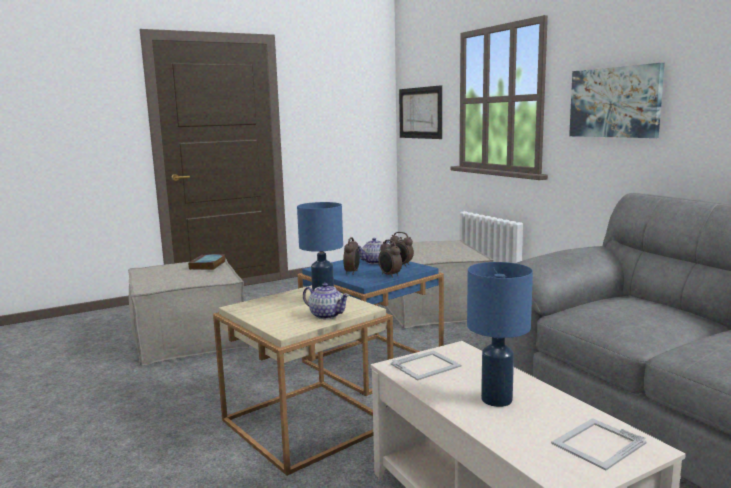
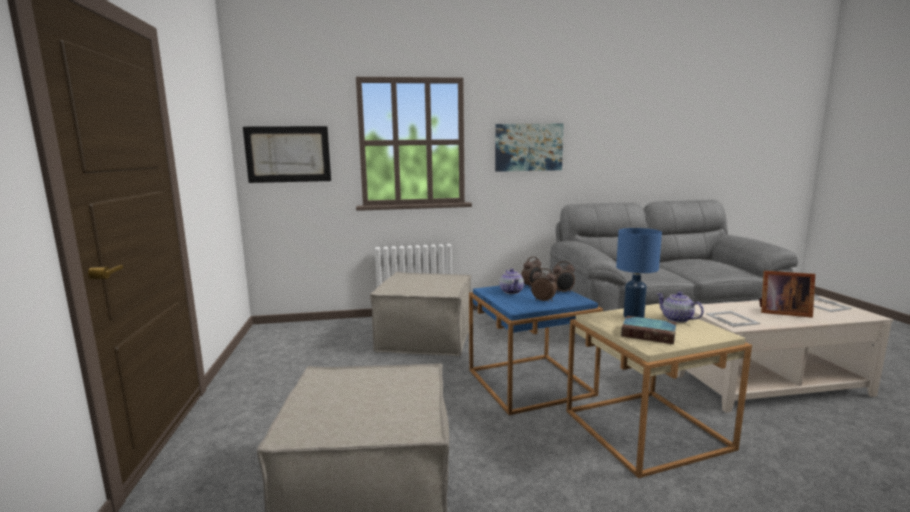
camera: 70 degrees left, 0 degrees up
book [188,255,226,270] -> book moved to [621,316,676,344]
teapot [303,283,350,319] -> teapot turned 90 degrees counterclockwise [656,291,704,323]
blue table lamp [467,262,533,407] -> picture frame [759,271,815,318]

